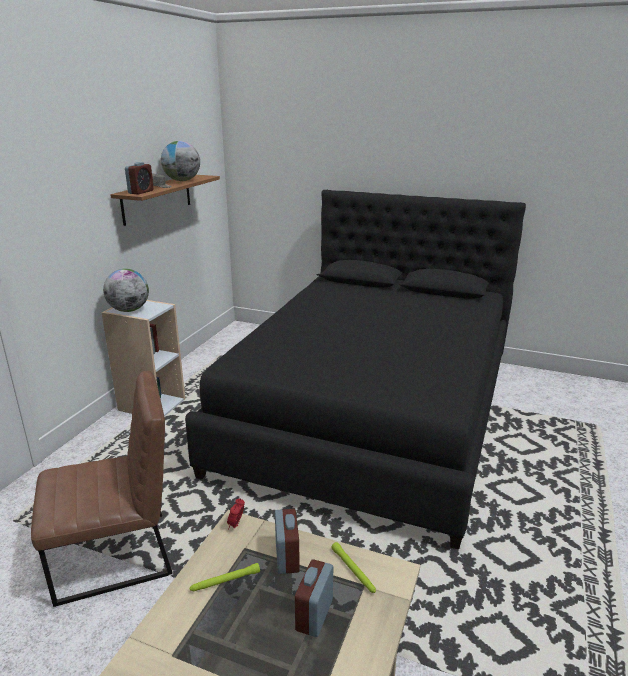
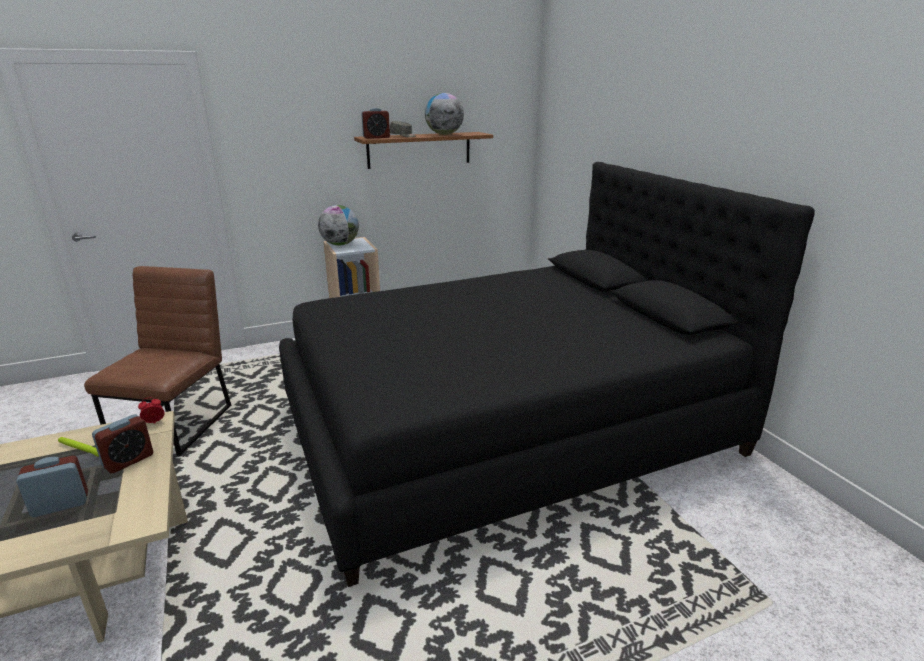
camera: 45 degrees right, 0 degrees up
brown chair [31,371,173,607] -> brown chair turned 105 degrees counterclockwise [84,266,231,456]
green flashlight [331,542,376,593] -> none

